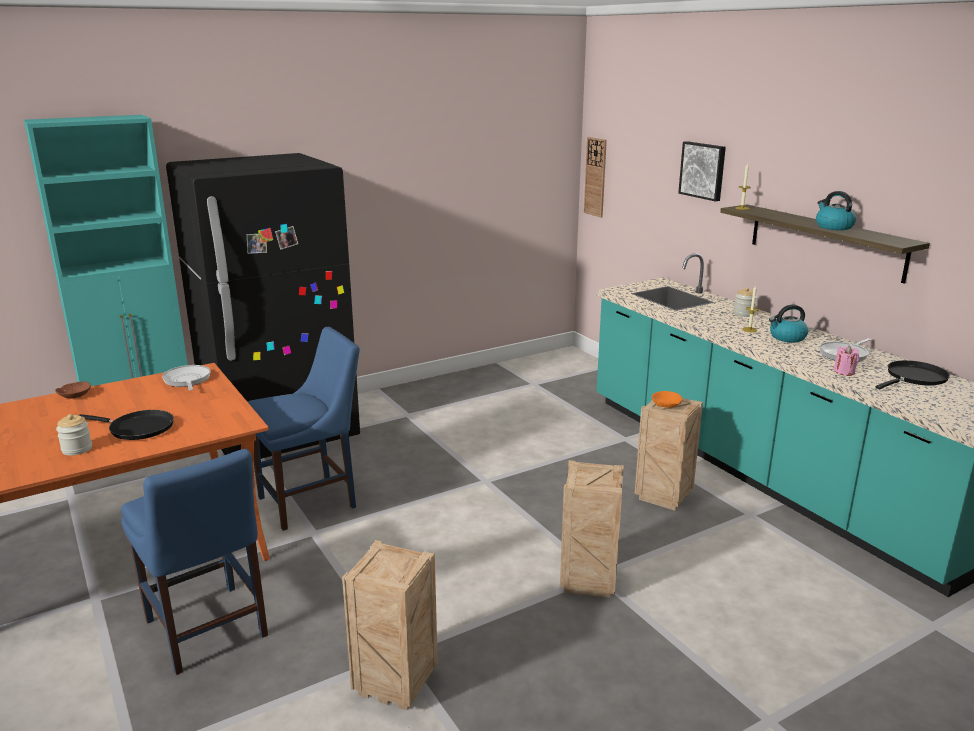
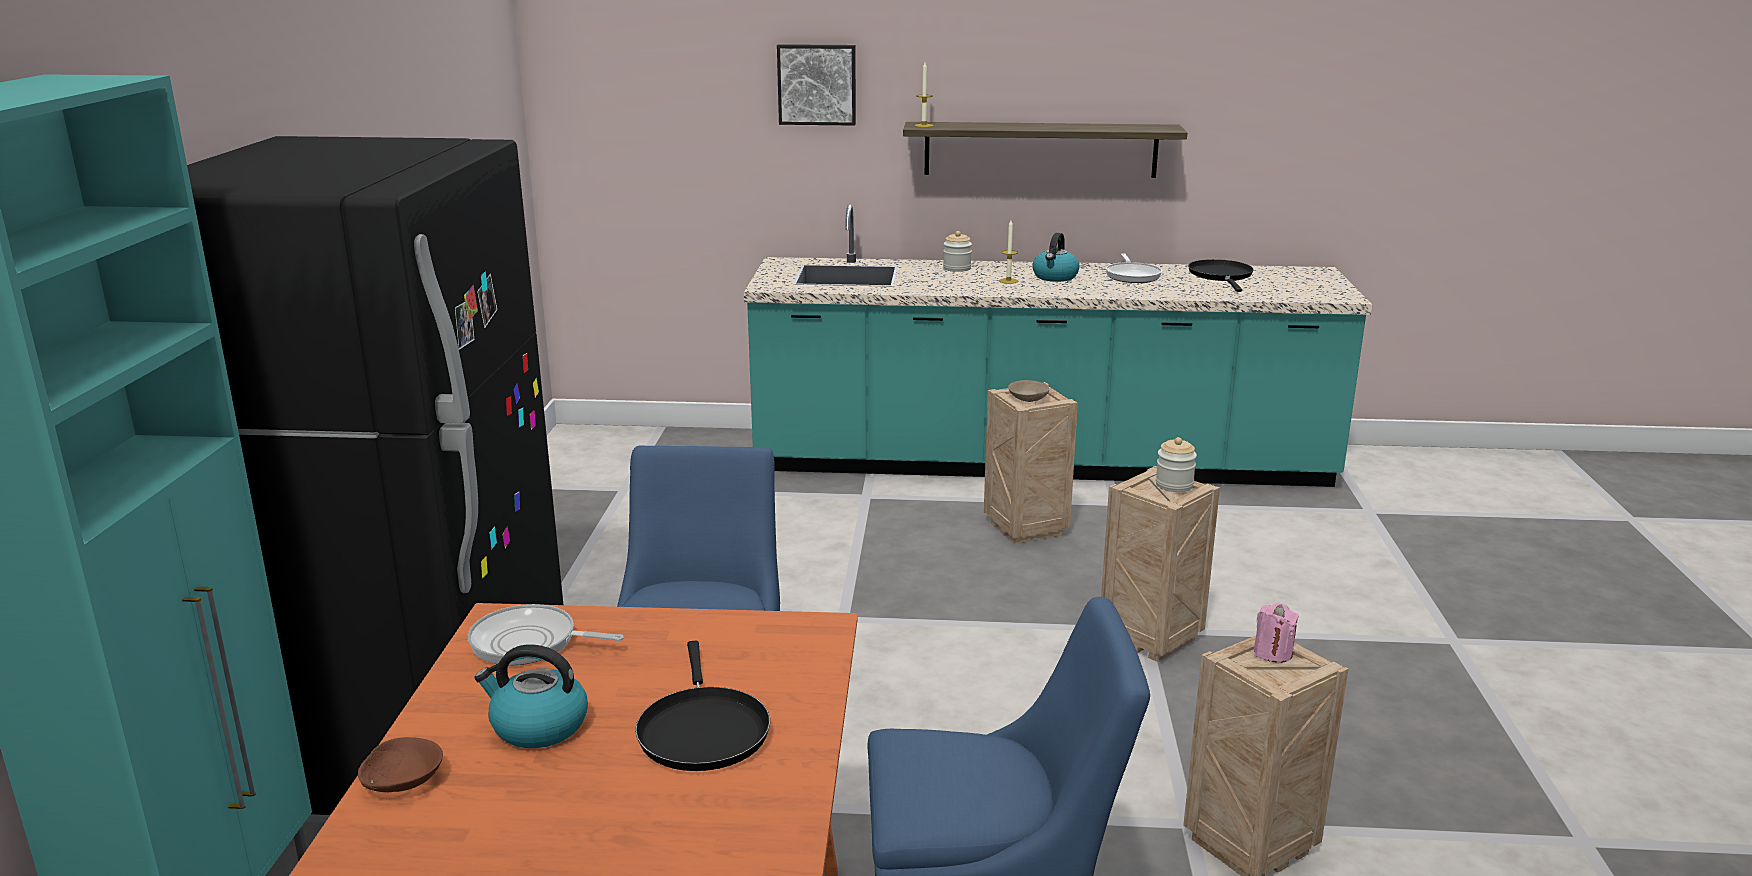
camera: 55 degrees left, 0 degrees up
jar [56,414,92,455] -> jar moved to [1155,437,1197,492]
black frying pan [79,410,174,440] -> black frying pan turned 120 degrees clockwise [635,641,770,771]
wall clock [584,137,607,218] -> none
orange bowl [652,391,682,408] -> beige bowl [1008,380,1049,402]
kettle [816,191,856,230] -> kettle moved to [474,645,588,748]
pink candle [834,346,859,376] -> pink candle moved to [1253,603,1299,663]

